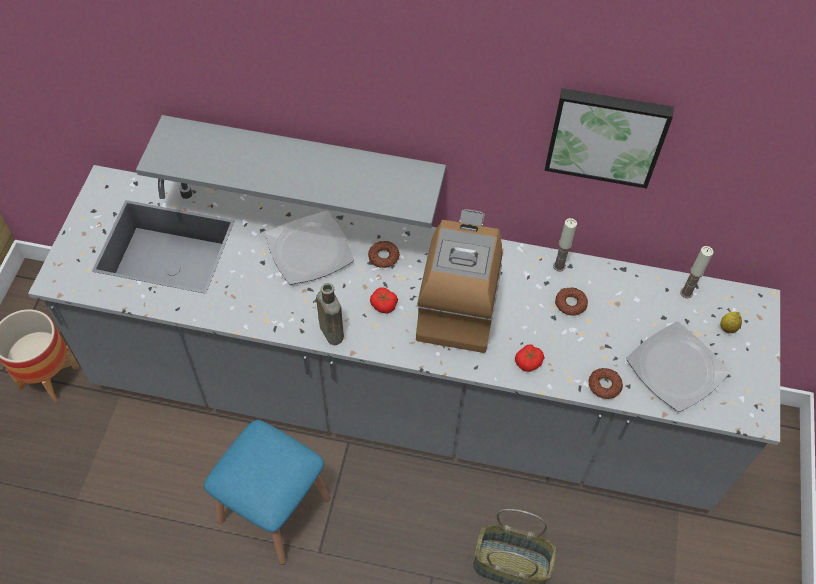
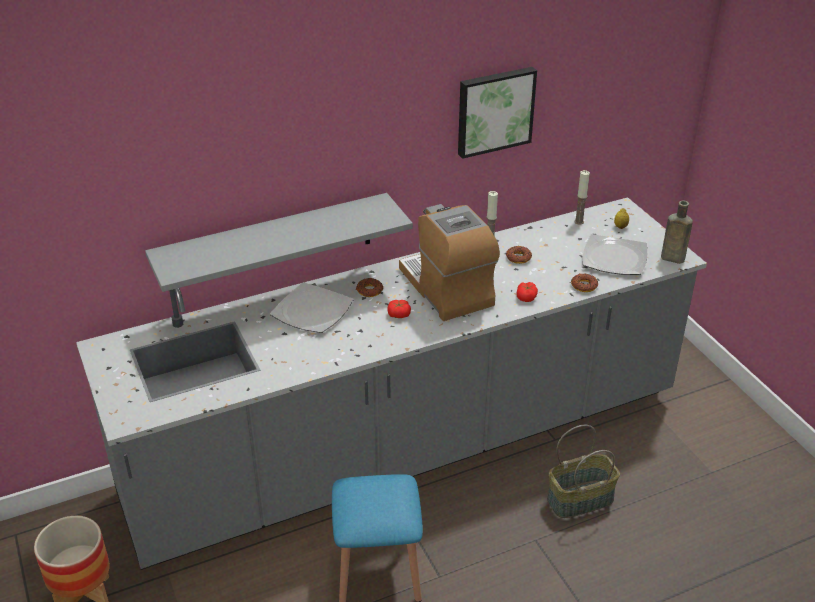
camera: 35 degrees left, 20 degrees down
brown bottle [316,283,344,345] -> brown bottle moved to [661,201,693,264]

